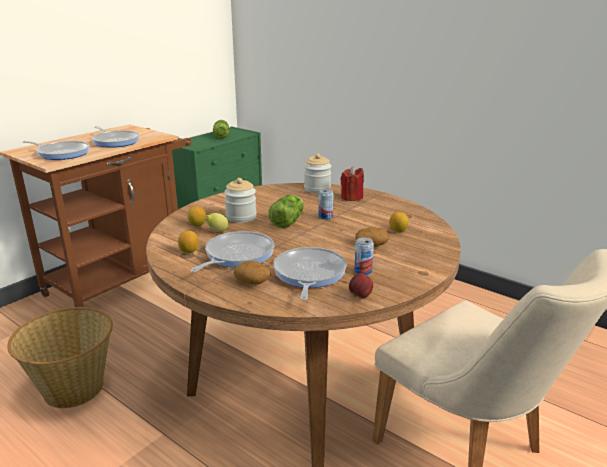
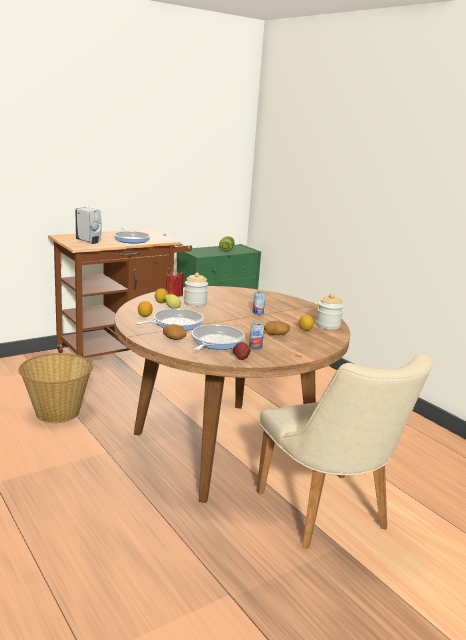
camera: 15 degrees right, 5 degrees down
frying pan [23,141,90,160] -> white soap dispenser [75,207,102,244]
lettuce [269,195,303,228] -> none
jar [304,154,331,193] -> jar moved to [316,293,344,330]
red candle [340,166,364,201] -> red candle moved to [166,269,184,297]

